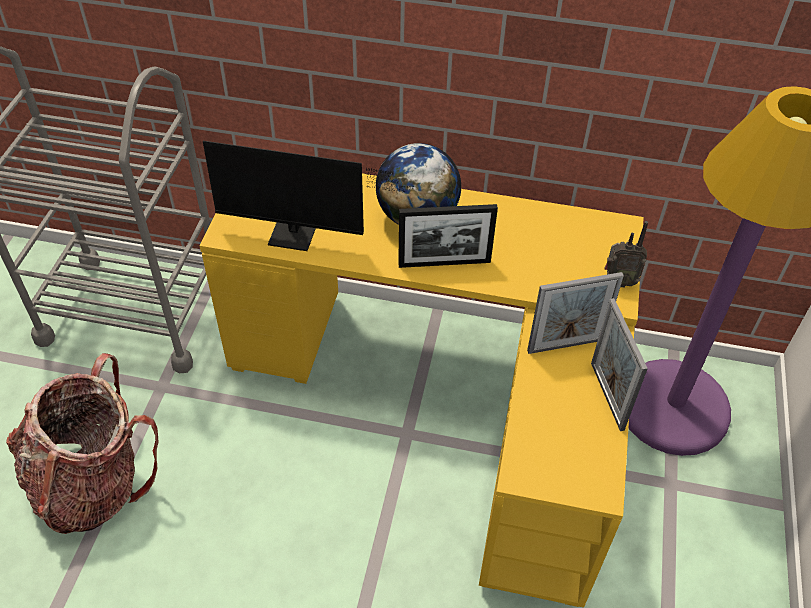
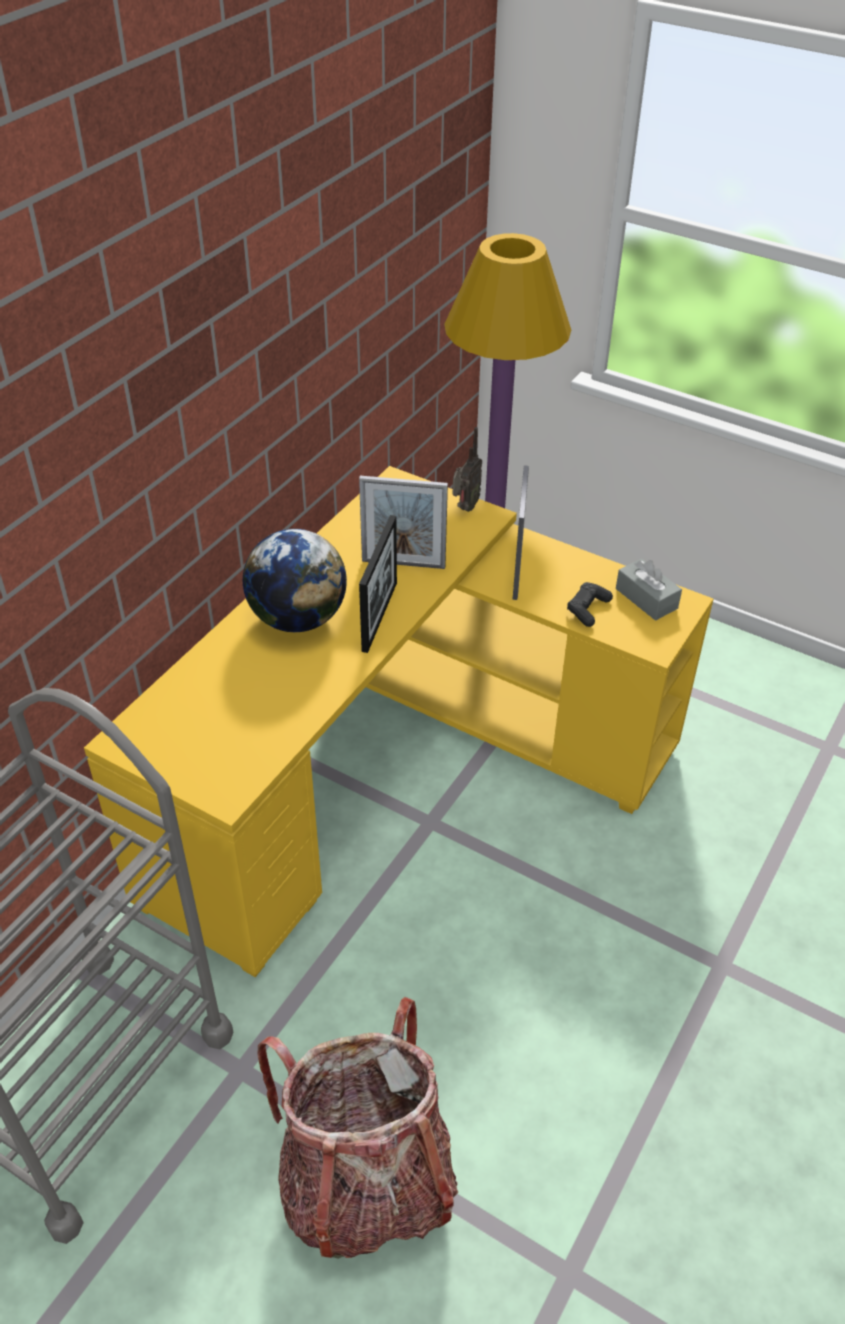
camera: 70 degrees left, 5 degrees down
monitor [203,141,413,251] -> none
picture frame [591,298,648,431] -> picture frame moved to [359,476,448,569]
none -> black game controller [567,582,613,627]
none -> grey tissue box [616,558,682,621]

